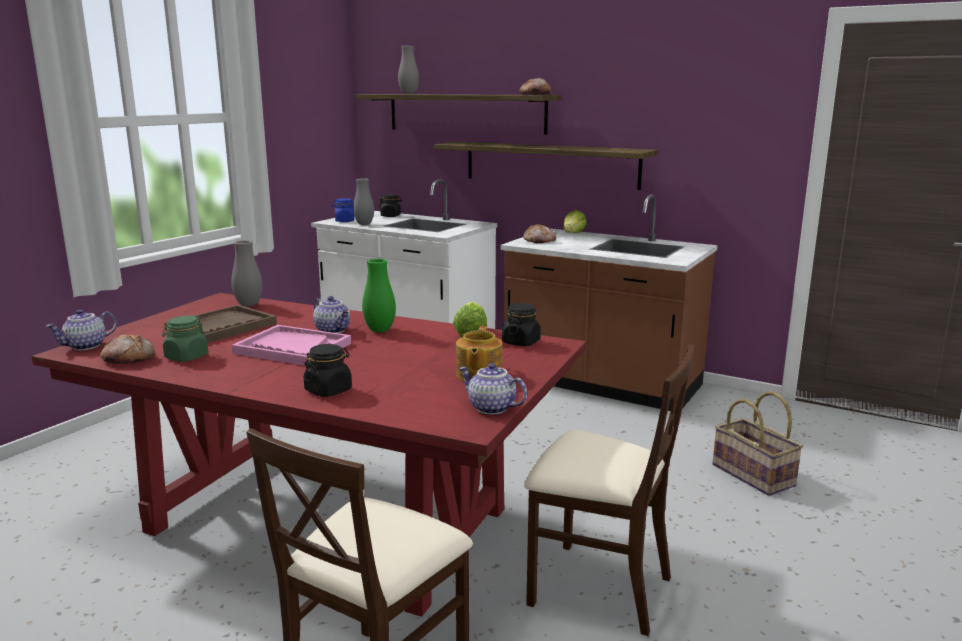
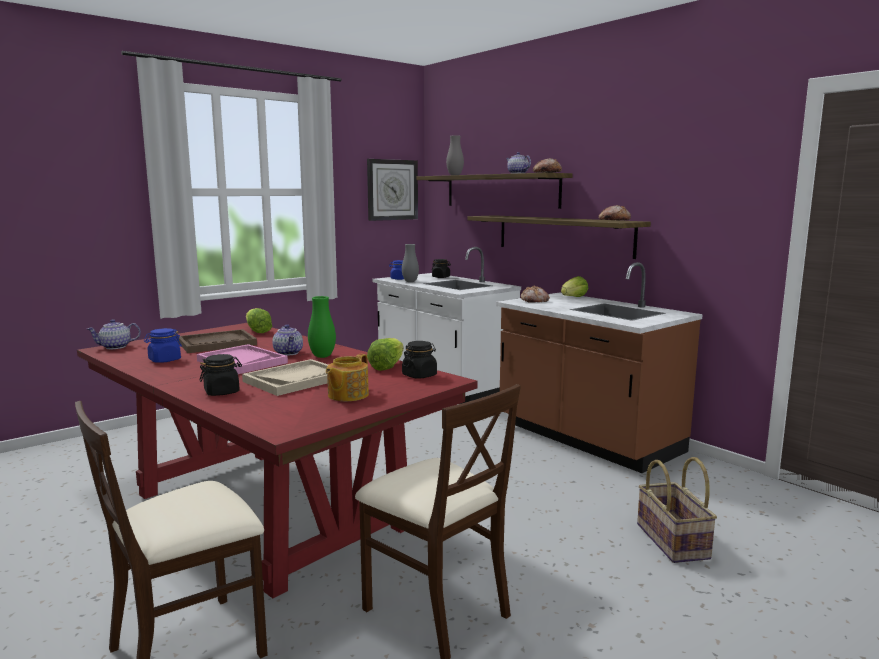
camera: 20 degrees right, 5 degrees down
bread [100,334,155,364] -> bread moved to [598,205,631,221]
green jar [162,316,208,362] -> blue jar [144,328,182,363]
grey vase [231,240,263,307] -> lettuce [246,308,272,333]
teapot [459,363,527,415] -> teapot moved to [506,152,531,174]
none -> beige tray [242,359,328,396]
none -> wall clock [367,159,418,221]

